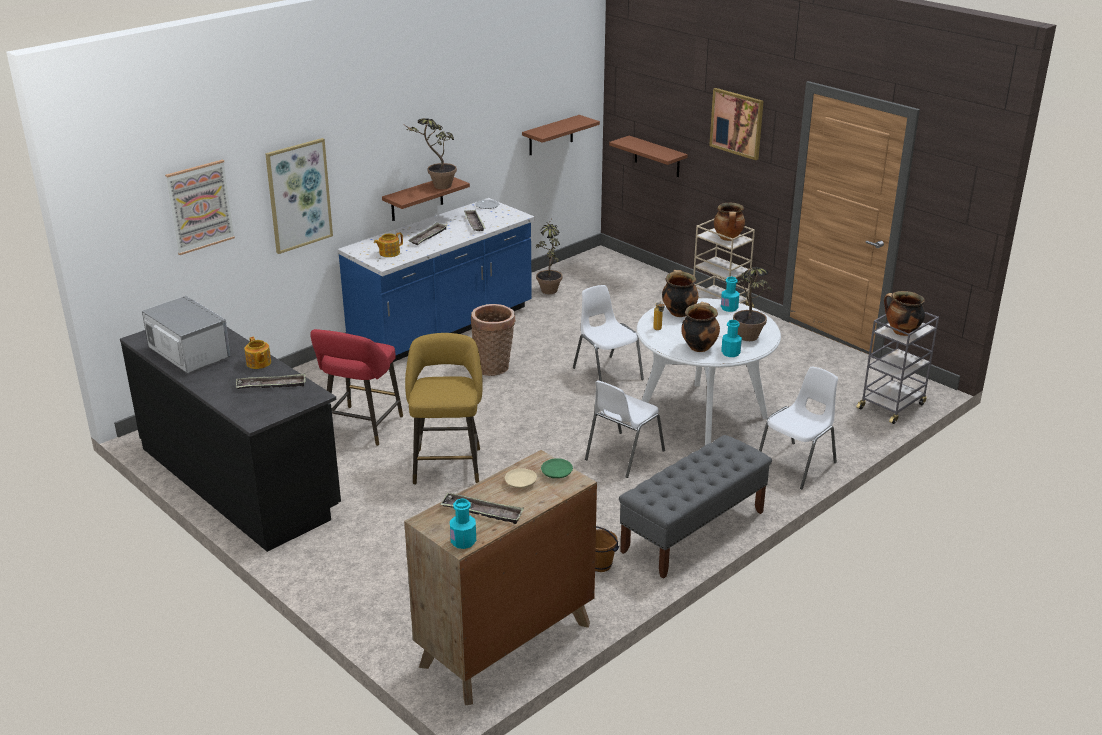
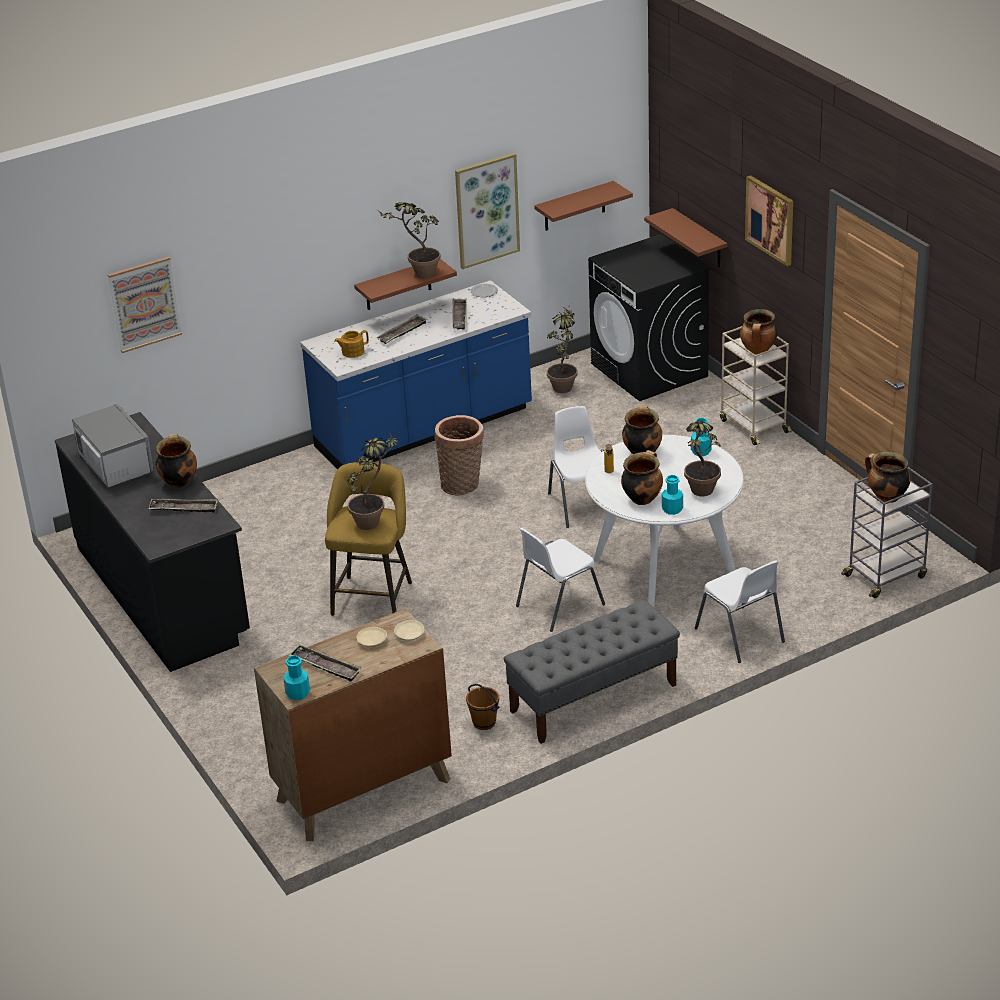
camera: 15 degrees right, 5 degrees up
teapot [244,337,271,369] -> cooking pot [156,434,197,488]
picture [265,138,333,254] -> picture moved to [455,153,520,269]
red stool [310,329,403,446] -> none
green plate [541,458,573,478] -> beige plate [394,620,424,641]
white chair [759,367,838,489] -> white chair turned 90 degrees clockwise [695,560,785,663]
none -> potted plant [348,432,399,530]
none -> black washing machine [588,234,712,401]

